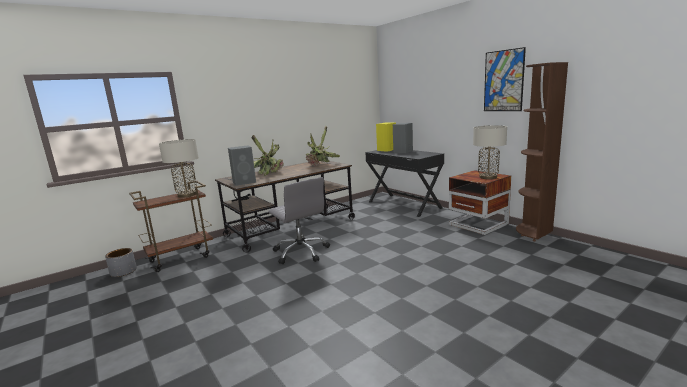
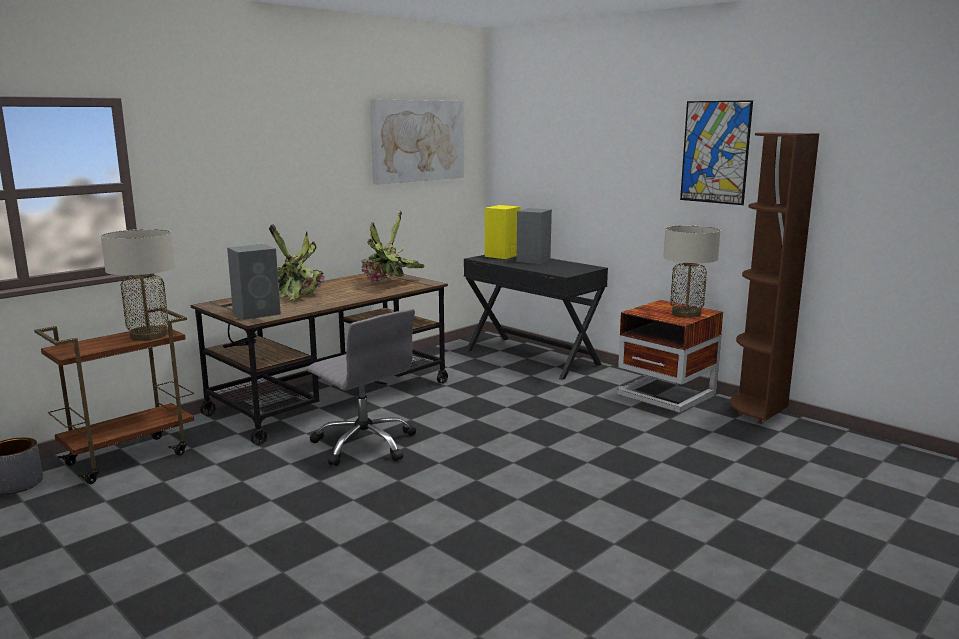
camera: 10 degrees left, 0 degrees up
none -> picture [370,100,464,185]

